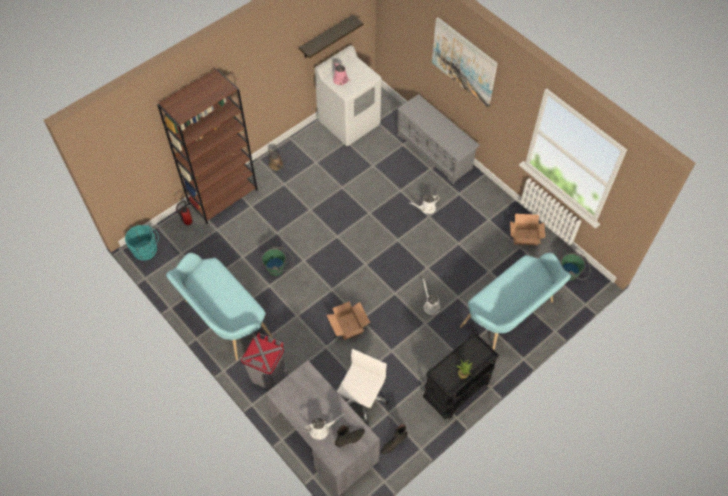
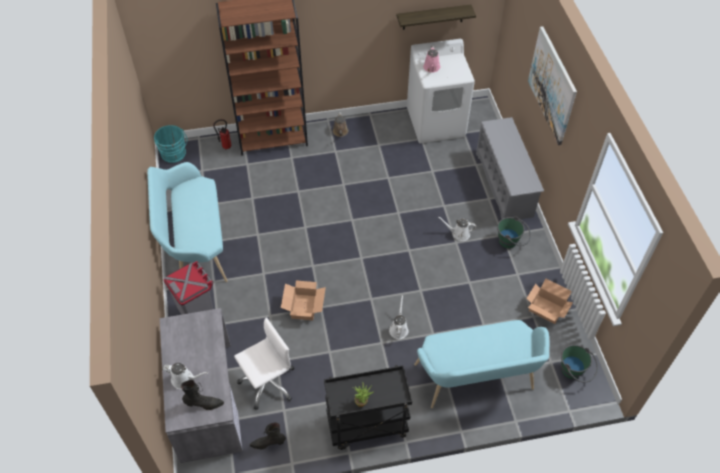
camera: 30 degrees right, 5 degrees down
green bucket [261,247,294,276] -> green bucket moved to [497,217,531,248]

